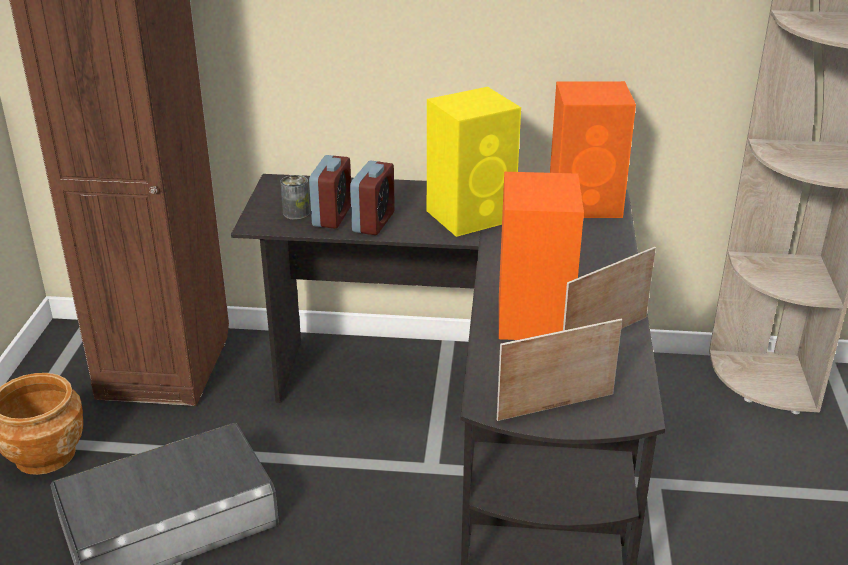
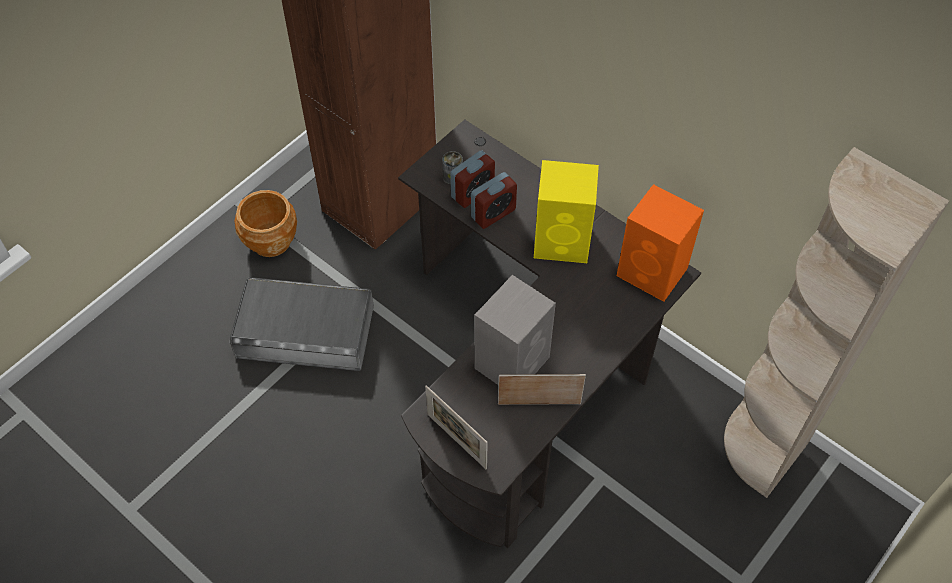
camera: 35 degrees right, 25 degrees up
picture frame [497,319,622,421] -> picture frame turned 150 degrees counterclockwise [425,385,488,469]
orange speaker [499,172,584,340] -> grey speaker [475,275,556,385]

